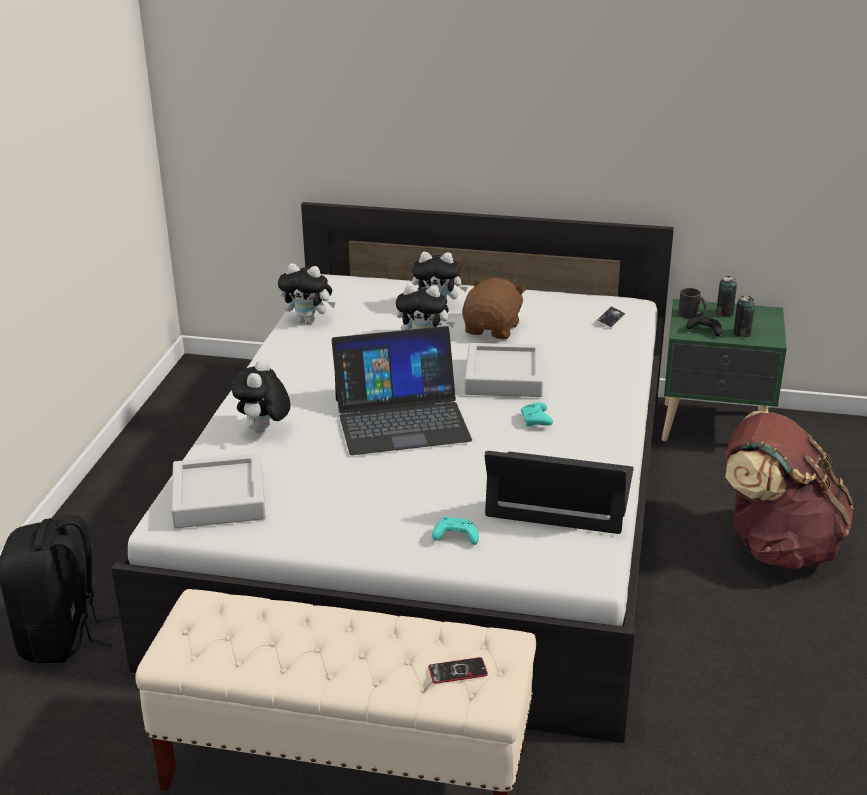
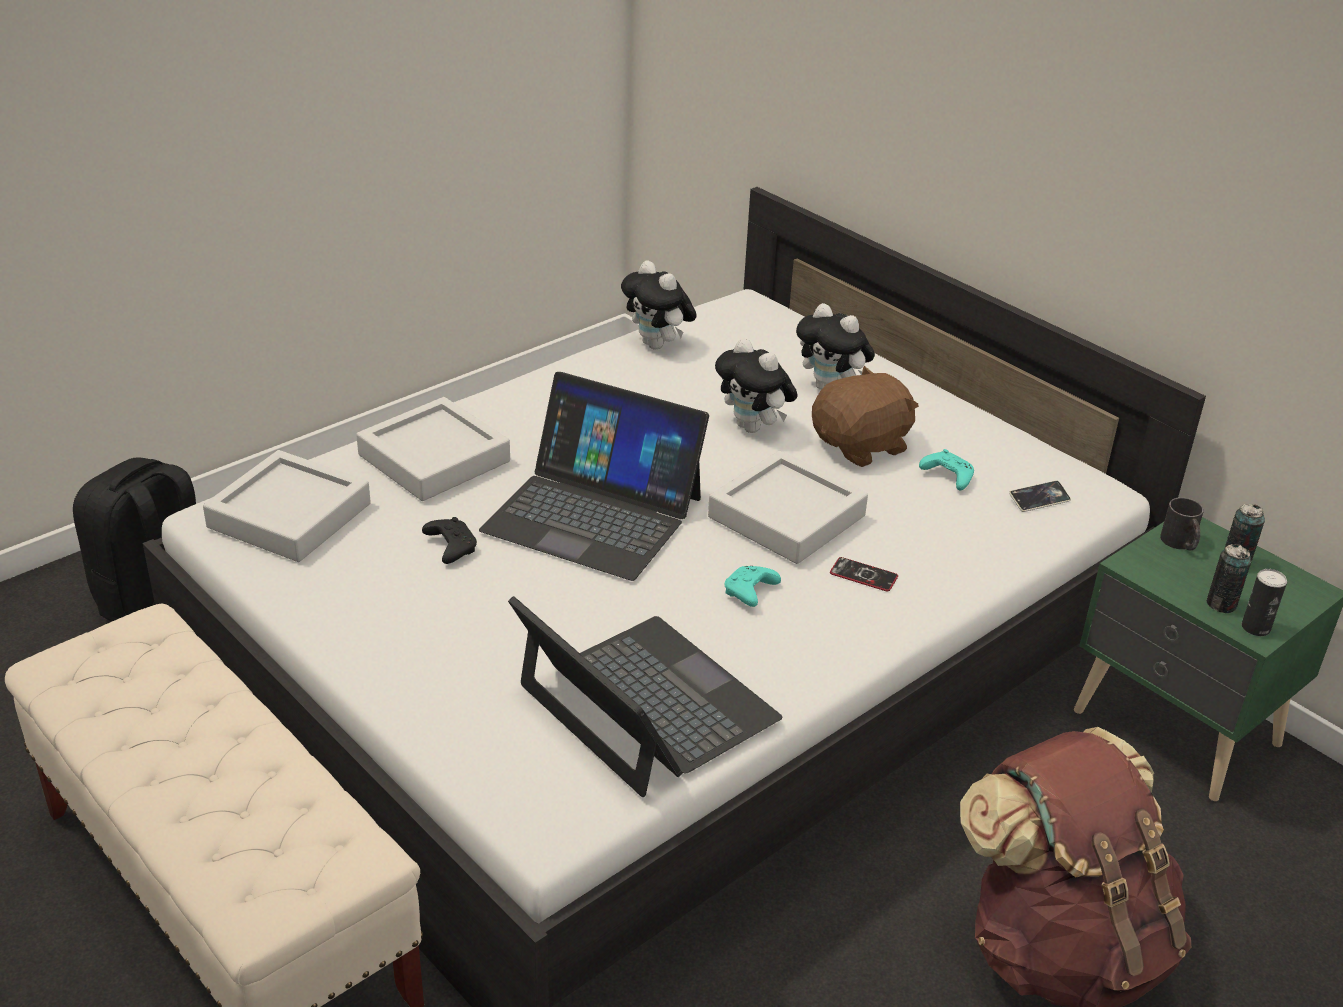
camera: 35 degrees right, 5 degrees up
plush toy [232,359,290,433] -> grey tray [356,397,510,501]
phone [428,657,488,684] -> phone moved to [830,557,898,592]
turquoise game controller [432,516,479,545] -> turquoise game controller moved to [919,449,974,490]
black game controller [686,314,722,336] -> black game controller moved to [422,517,477,564]
none -> can [1242,569,1287,636]

